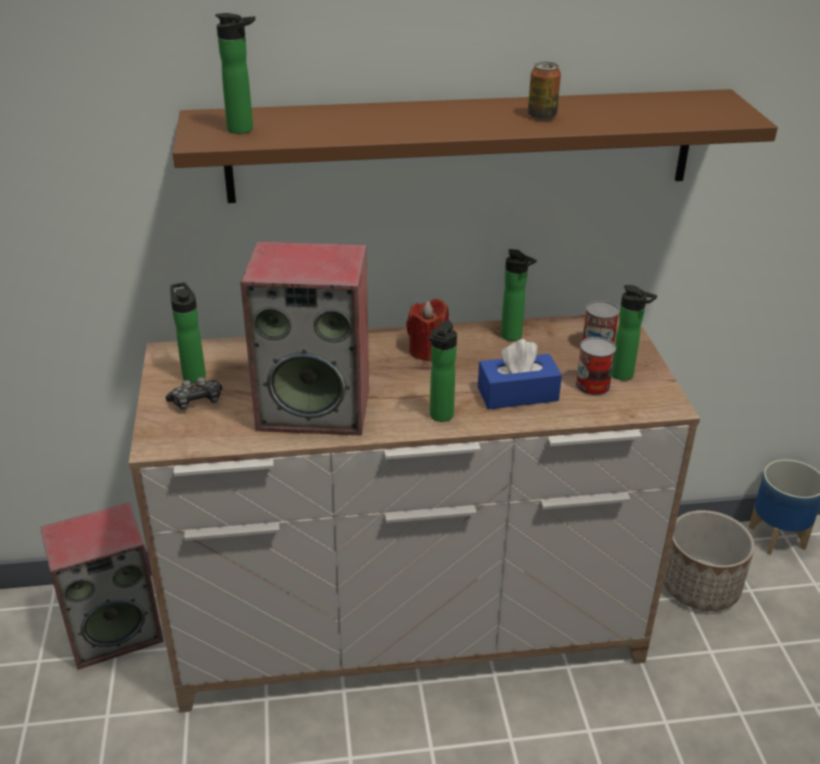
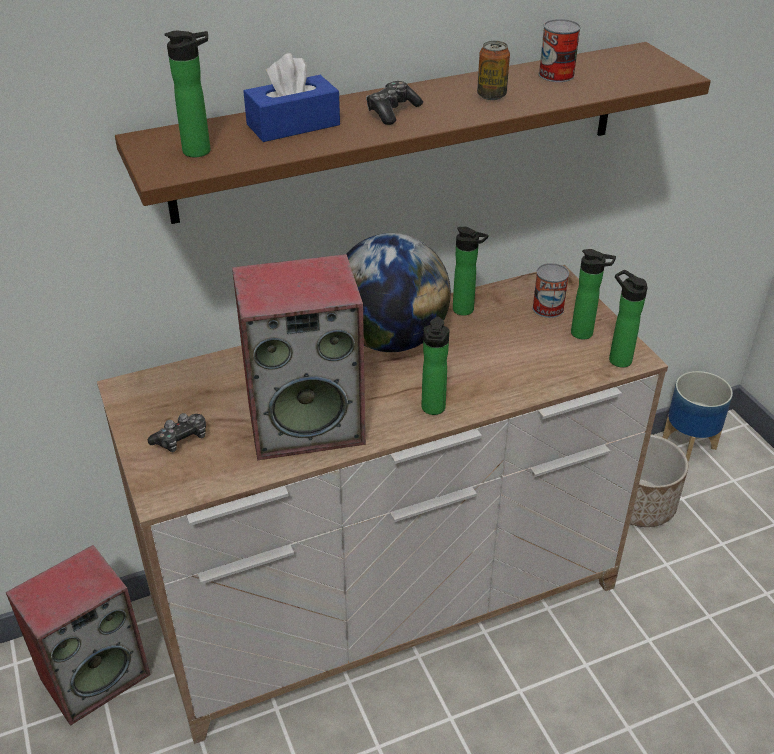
camera: 15 degrees left, 5 degrees up
bottle [170,282,206,383] -> bottle moved to [609,270,647,368]
red candle [406,299,449,362] -> globe [347,233,451,352]
blue tissue box [478,339,562,409] -> blue tissue box moved to [243,53,340,142]
can [576,337,616,396] -> can moved to [539,19,581,82]
none -> game controller [366,81,423,125]

